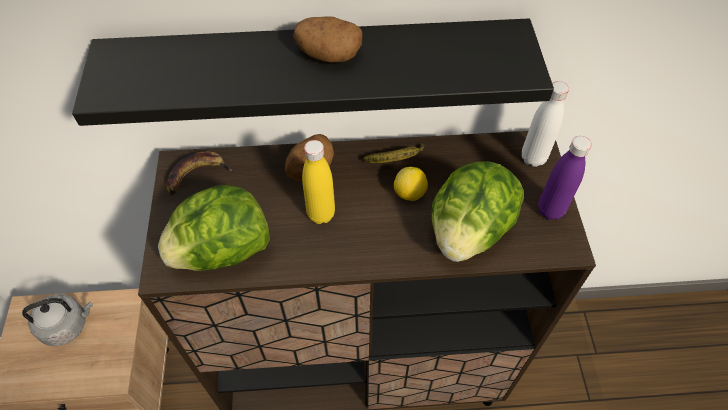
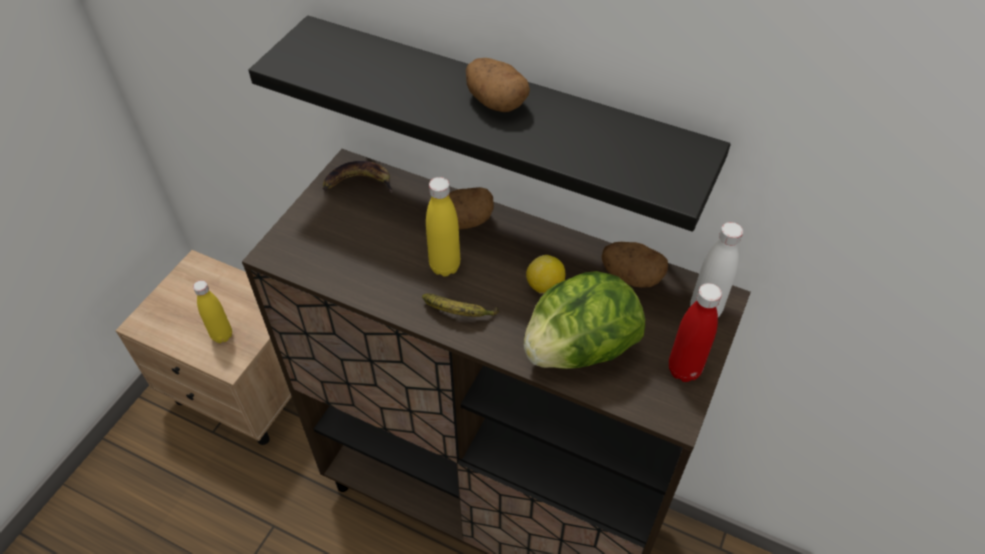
camera: 30 degrees right, 5 degrees down
grey kettle [22,294,93,346] -> none
lettuce [158,185,270,271] -> none
banana [364,143,424,163] -> banana moved to [422,294,499,317]
purple bottle [538,136,592,220] -> red bottle [669,283,722,382]
none -> yellow bottle [193,280,232,343]
none -> potato [602,242,668,288]

